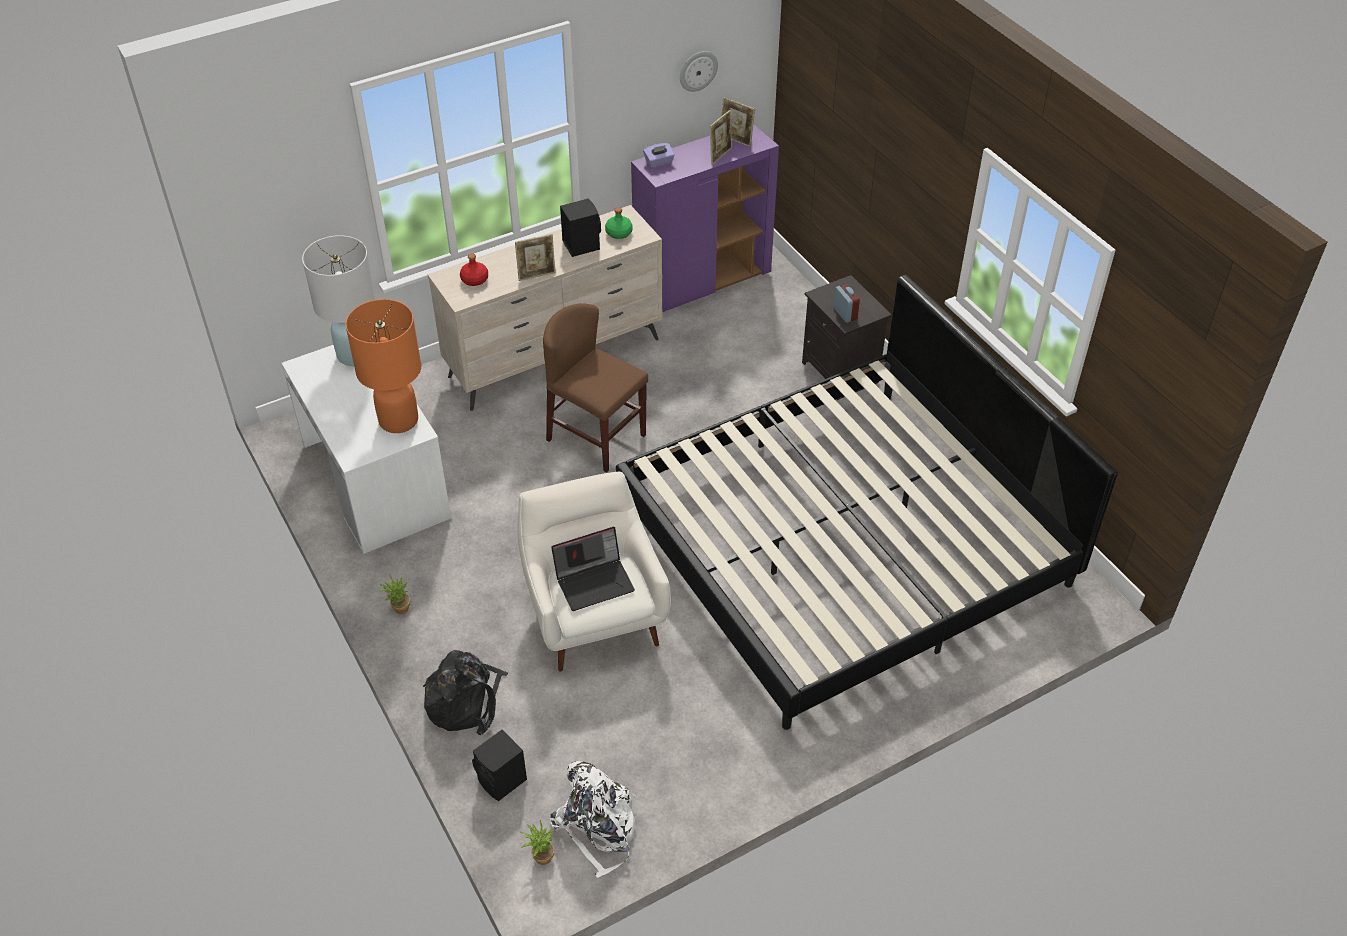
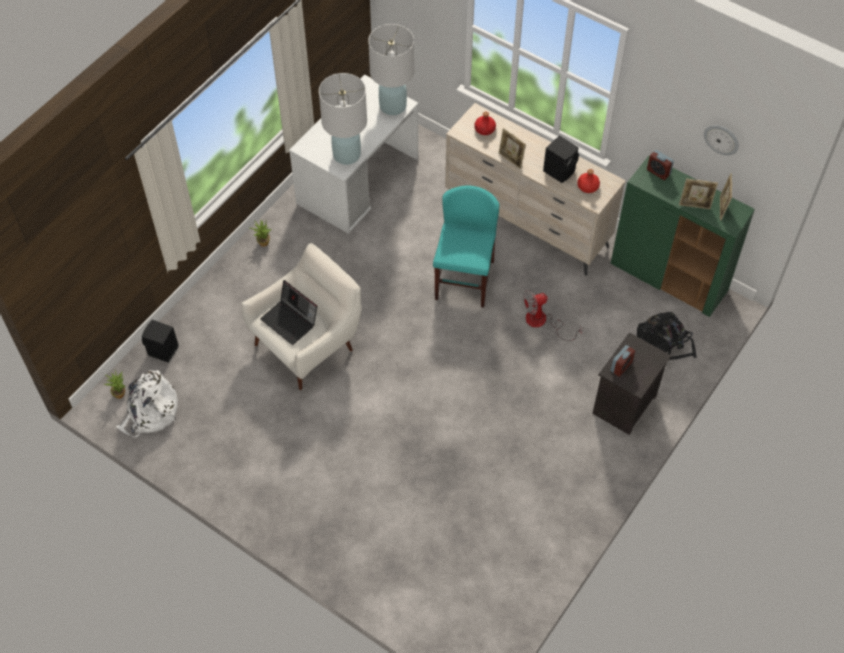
camera: 65 degrees right, 10 degrees up
orange table lamp [345,299,421,433] -> white table lamp [319,73,367,165]
black backpack [423,650,508,735] -> black backpack moved to [637,312,697,360]
brown chair [543,303,648,473] -> turquoise chair [433,186,499,308]
green bottle [605,207,633,239] -> red bottle [577,169,600,193]
bed [616,275,1118,730] -> none
purple cabinet [631,124,779,312] -> green cabinet [610,155,755,317]
purple tissue box [643,143,675,168] -> alarm clock [647,150,674,180]
none -> fan [523,290,582,341]

